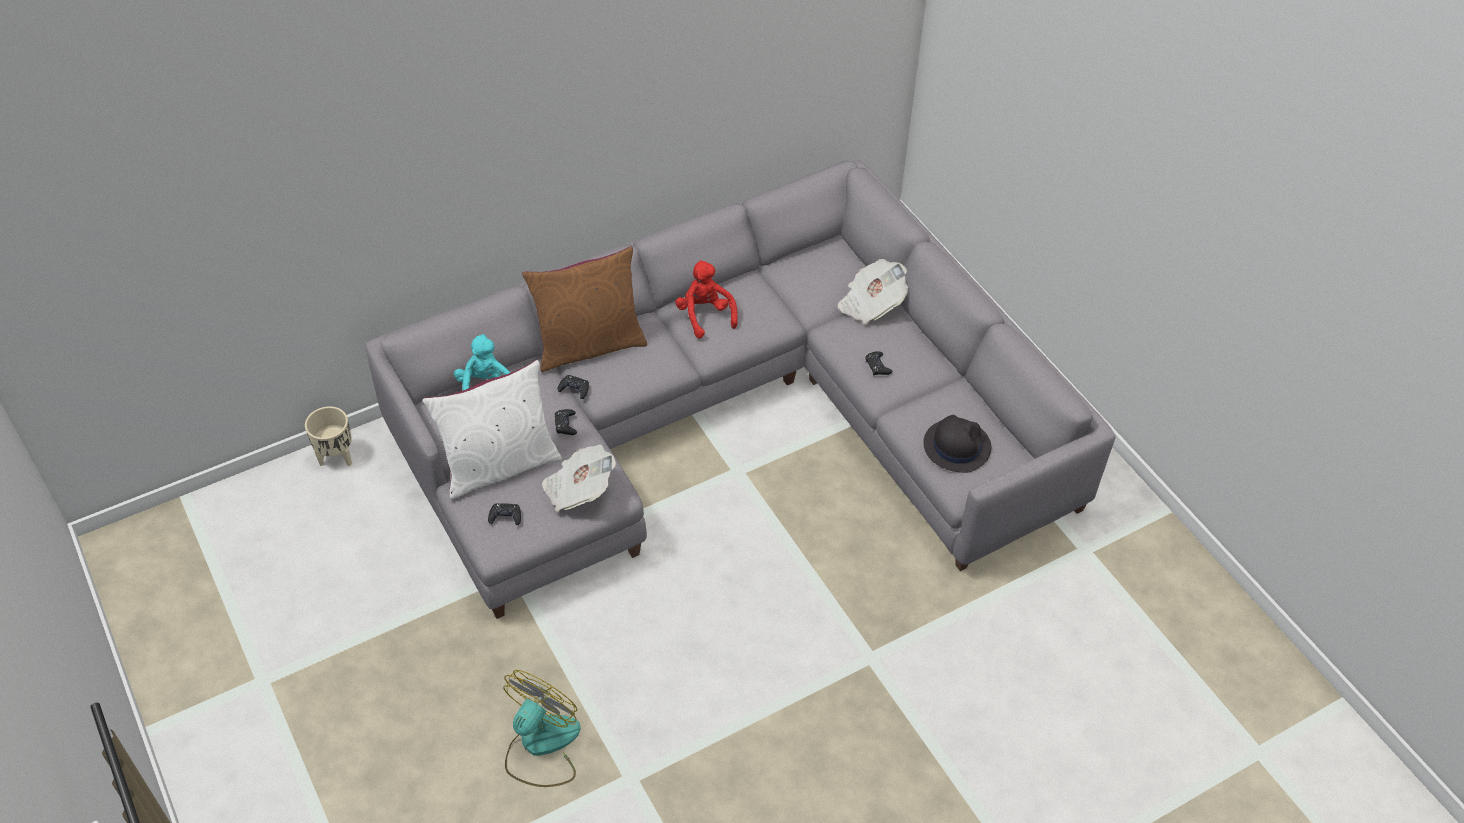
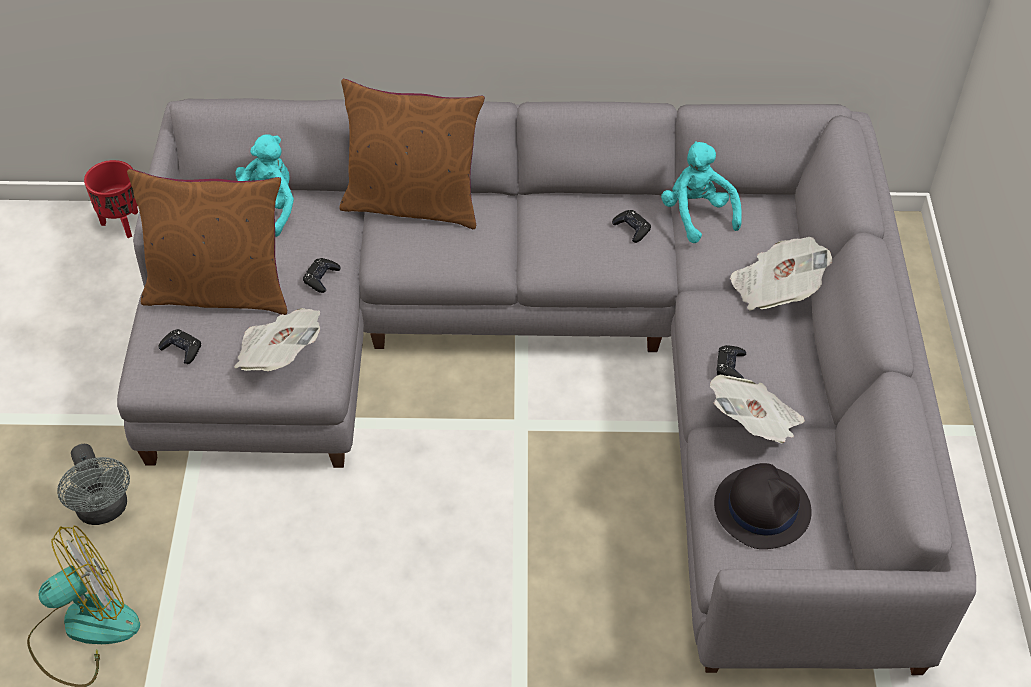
camera: 30 degrees right, 0 degrees up
beige planter [305,406,352,466] -> red planter [84,160,138,238]
white pillow [422,360,562,499] -> brown pillow [127,169,287,315]
black game controller [557,375,589,399] -> black game controller moved to [612,210,651,243]
red plush toy [675,260,738,338] -> none
none -> grey fan [57,444,130,525]
none -> turquoise plush toy [661,141,742,243]
none -> newspaper [710,375,805,444]

